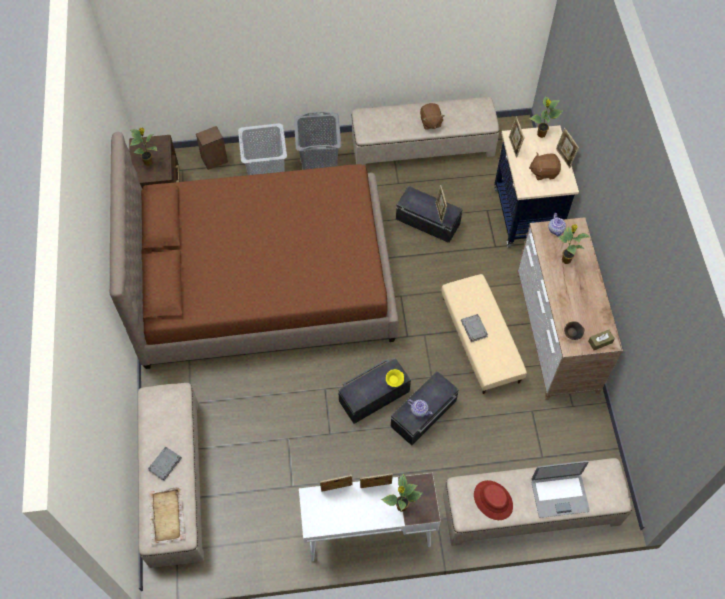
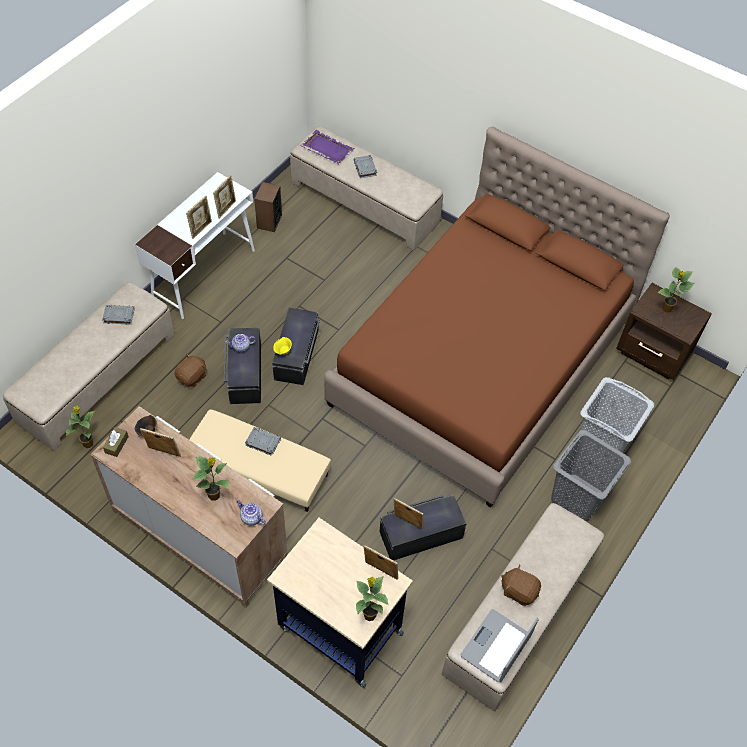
camera: 130 degrees right, 5 degrees down
beige tray [148,487,186,545] -> purple tray [300,130,355,164]
speaker [196,126,228,170] -> speaker moved to [254,182,282,232]
potted plant [381,474,423,512] -> potted plant moved to [66,406,95,448]
red hat [474,480,513,520] -> grey book [102,305,135,325]
brown plush toy [529,153,561,180] -> brown plush toy moved to [174,354,206,388]
laptop [531,461,590,518] -> laptop moved to [461,609,538,682]
picture frame [556,128,579,168] -> picture frame moved to [140,428,181,457]

